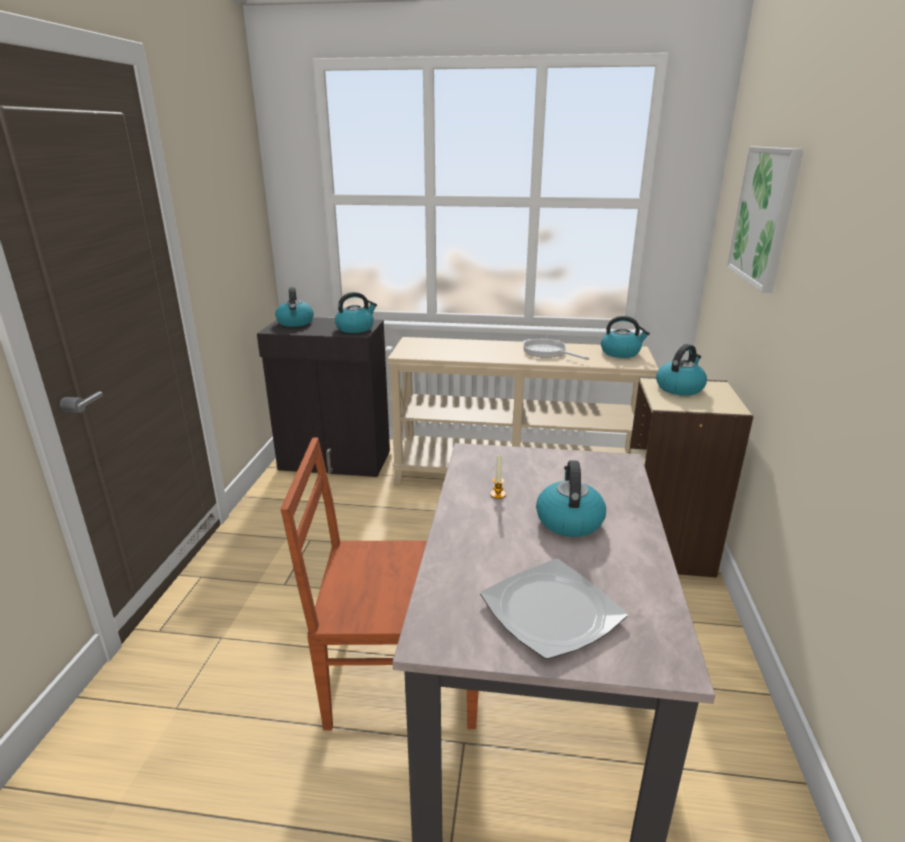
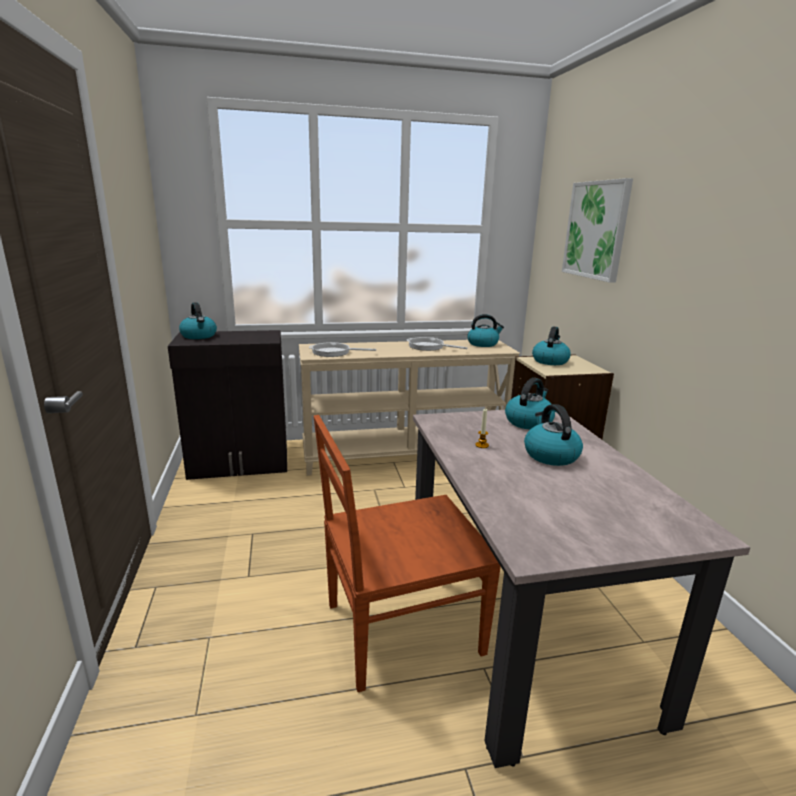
camera: 20 degrees left, 5 degrees down
kettle [335,292,377,333] -> kettle moved to [505,378,555,430]
plate [480,559,628,659] -> none
none -> frying pan [309,342,376,357]

